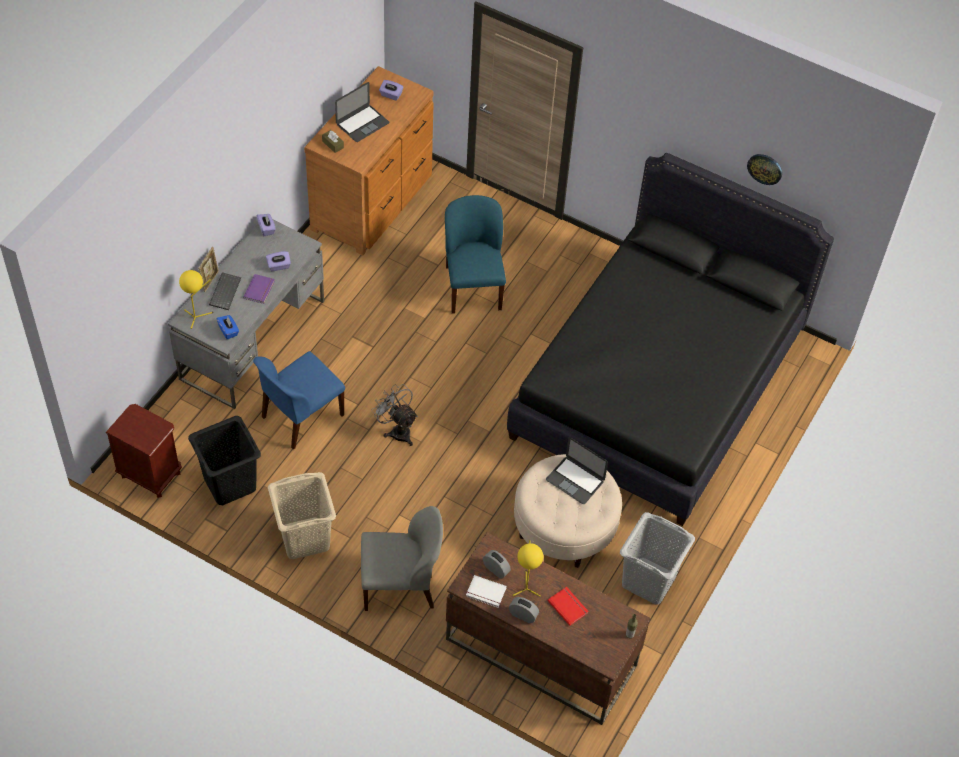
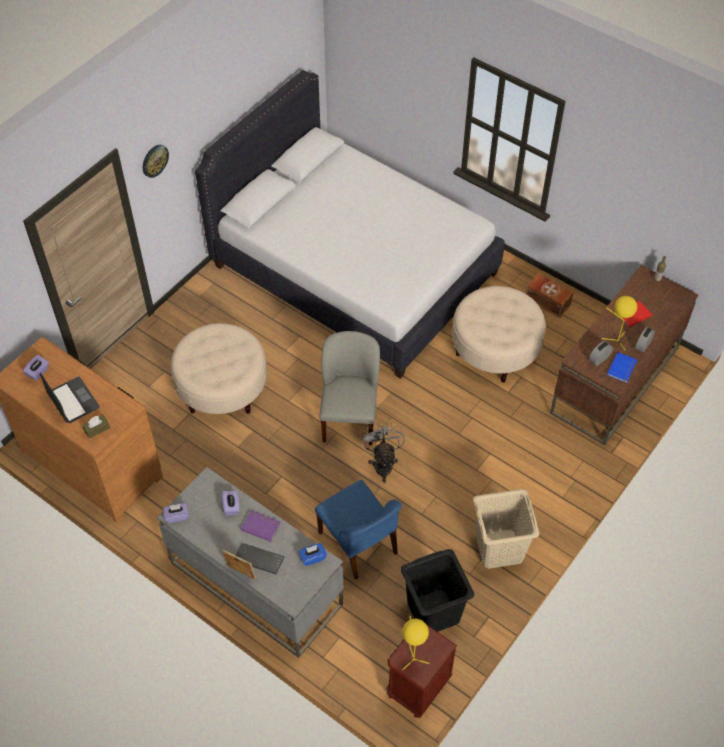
camera: 80 degrees left, 0 degrees up
yellow table lamp [179,270,213,329] -> yellow table lamp moved to [402,614,429,670]
grey chair [361,506,443,611] -> grey chair moved to [319,331,380,445]
grey fan [371,384,418,446] -> grey fan turned 120 degrees clockwise [362,422,405,483]
blue chair [445,195,506,314] -> beige ottoman [171,323,267,414]
white book [466,575,507,608] -> blue book [607,352,637,383]
black bed [507,153,834,526] -> white bed [195,70,505,379]
laptop [546,437,608,504] -> none
grey laundry basket [620,512,695,605] -> brown storage box [526,273,574,318]
wall clock [747,154,782,185] -> wall clock moved to [143,145,169,178]

